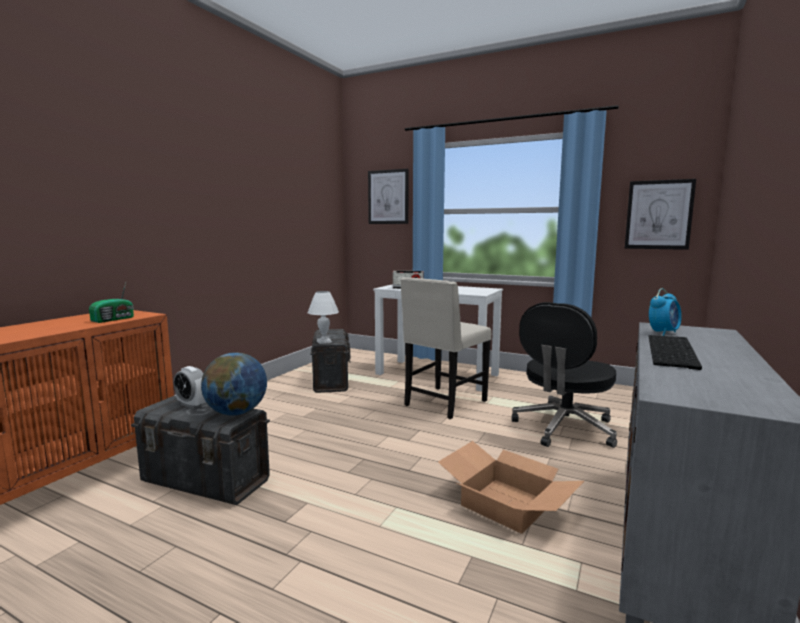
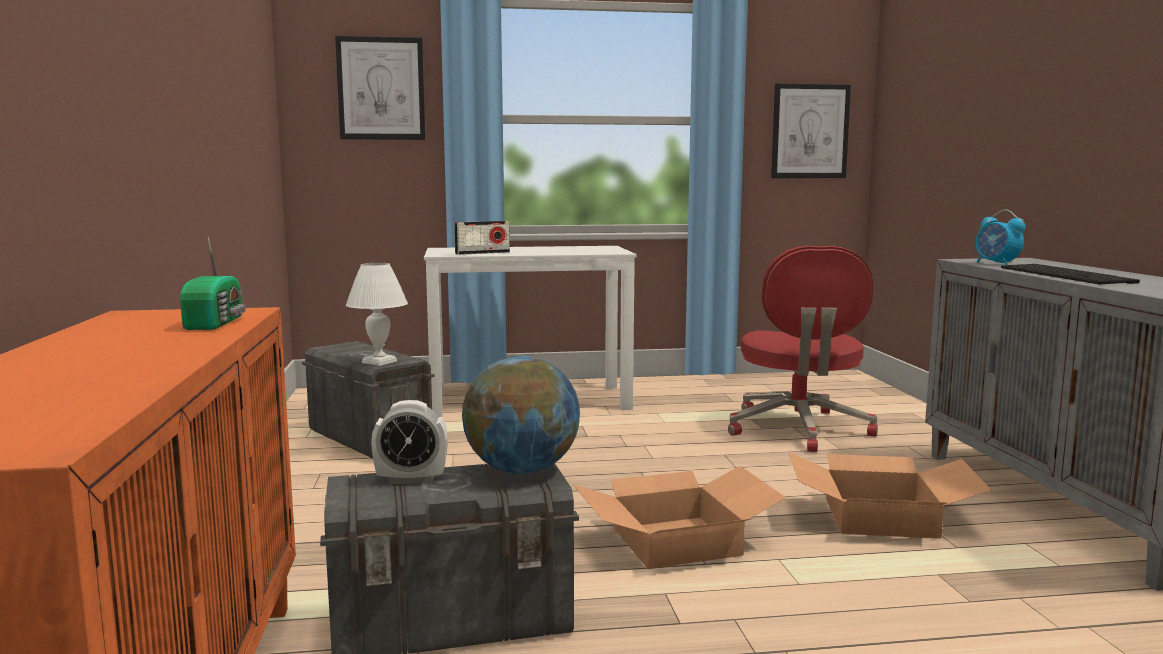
camera: 35 degrees left, 0 degrees up
beige chair [400,277,491,419] -> none
black office chair [512,302,617,448] -> red office chair [728,246,878,452]
alarm clock [649,288,682,336] -> alarm clock turned 135 degrees clockwise [975,209,1026,265]
none -> cardboard box [573,466,787,569]

